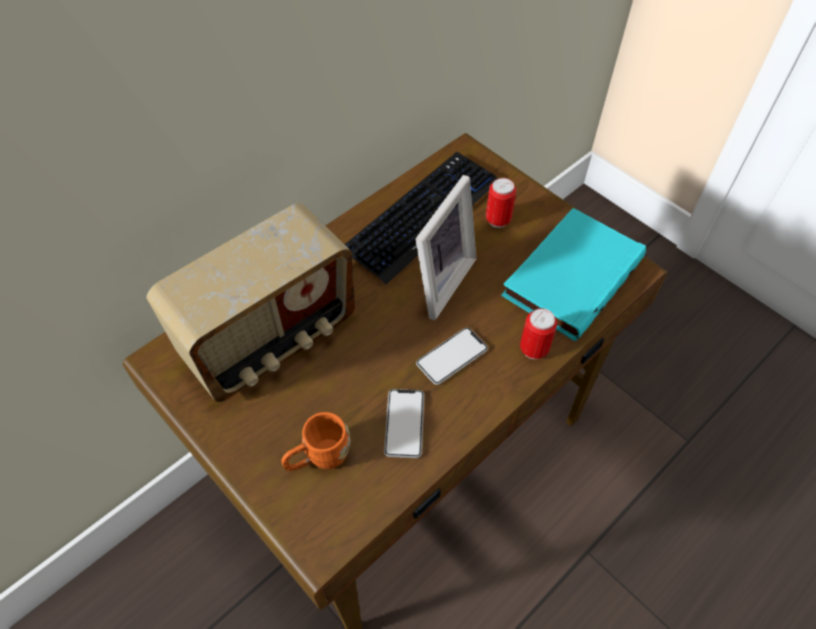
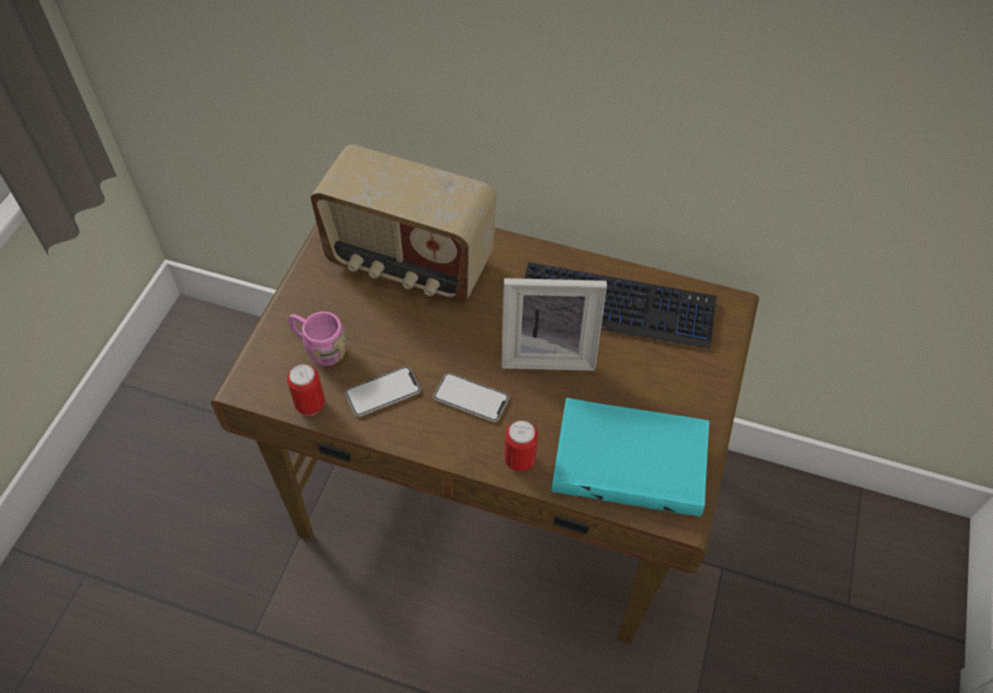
camera: 60 degrees right, 0 degrees up
orange mug [281,412,350,471] -> pink mug [288,312,346,366]
can [486,178,516,228] -> can moved to [287,364,325,415]

